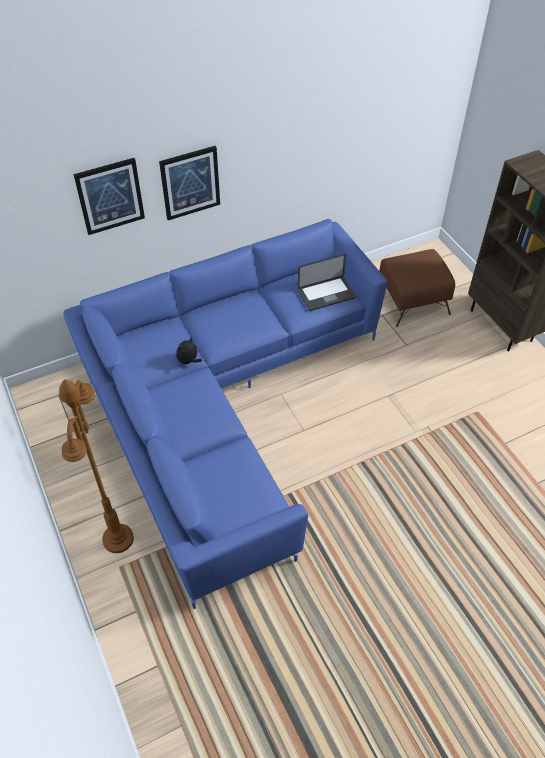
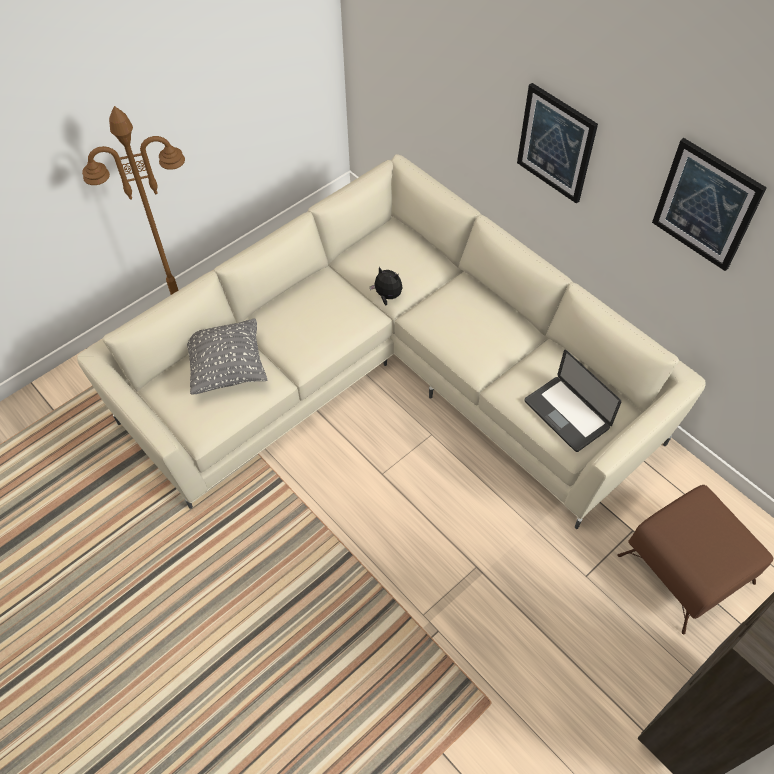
camera: 75 degrees right, 5 degrees up
blue sofa [63,219,388,609] -> beige sofa [77,154,706,529]
picture [73,158,145,235] -> picture moved to [652,138,767,271]
none -> grey pillow [187,318,267,394]

